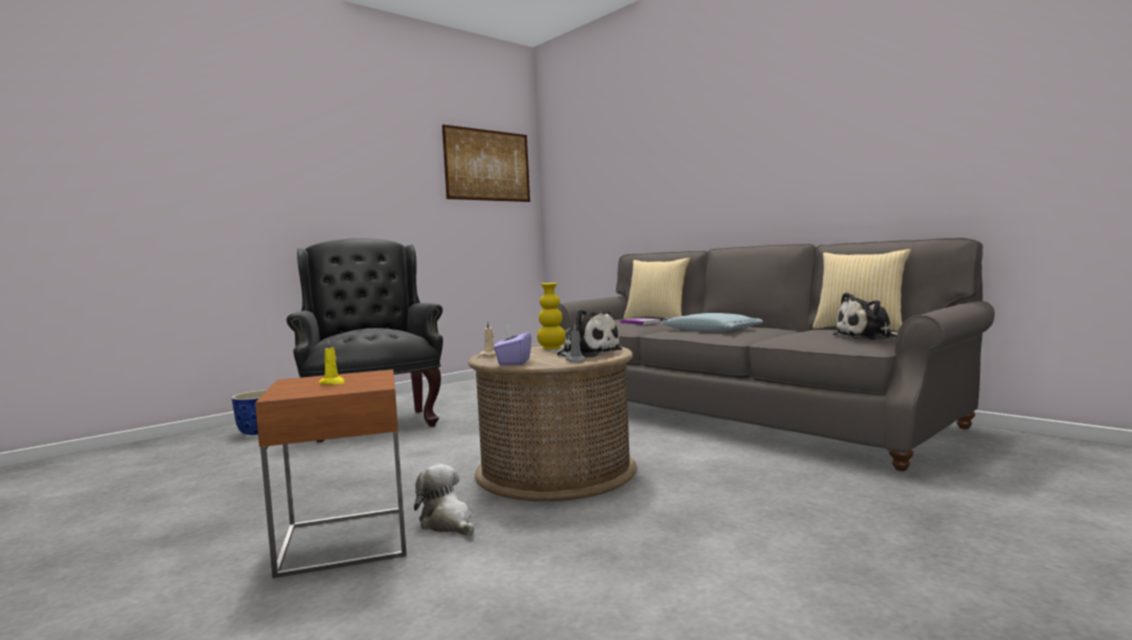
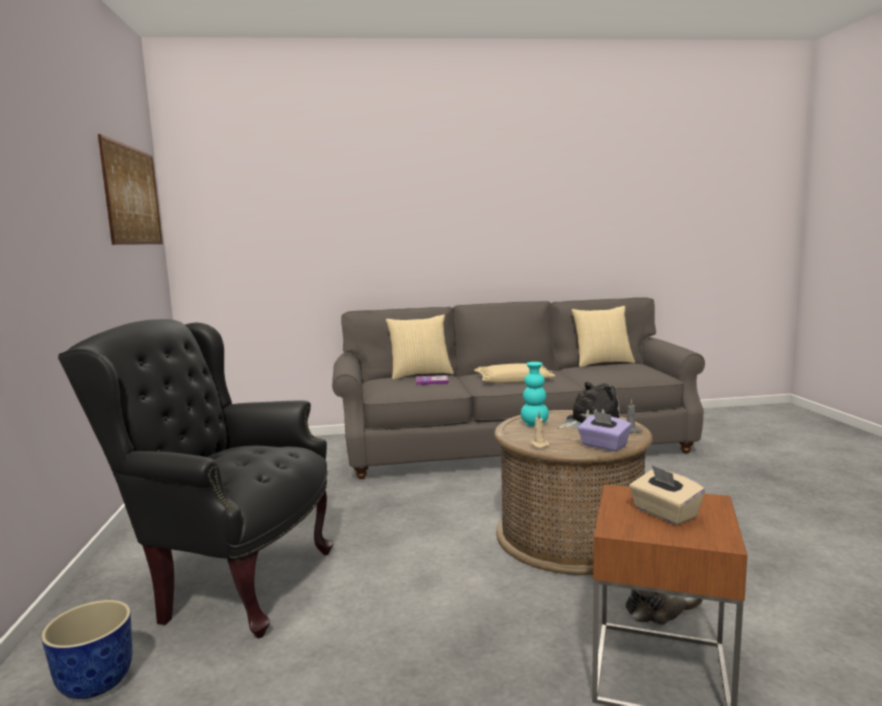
camera: 55 degrees left, 5 degrees up
yellow candle [318,339,345,385] -> beige tissue box [629,465,705,525]
yellow vase [537,283,566,349] -> turquoise vase [521,362,549,427]
blue pillow [662,313,763,332] -> beige pillow [474,363,555,383]
plush toy [833,292,897,340] -> none

